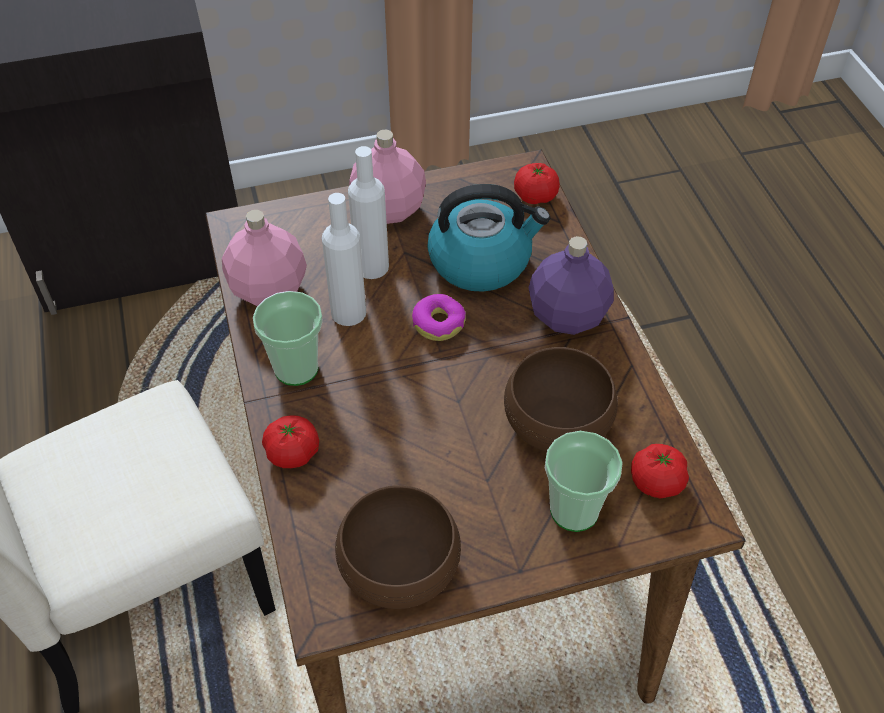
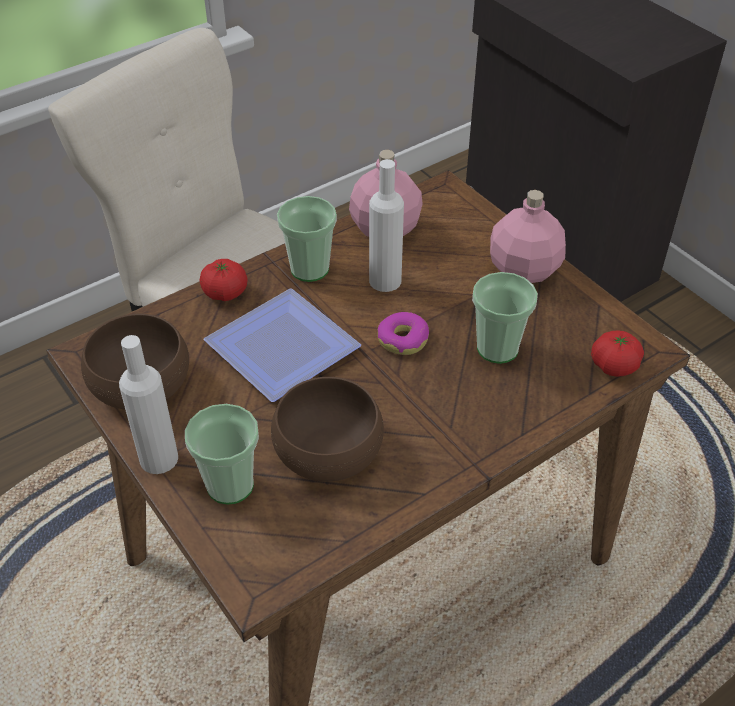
camera: 70 degrees right, 5 degrees down
white bottle [348,146,389,279] -> white bottle moved to [119,335,178,474]
kettle [427,184,550,292] -> cup [472,272,538,364]
purple bottle [528,236,614,335] -> none
tomato [631,444,689,499] -> none
none -> plate [204,289,361,402]

